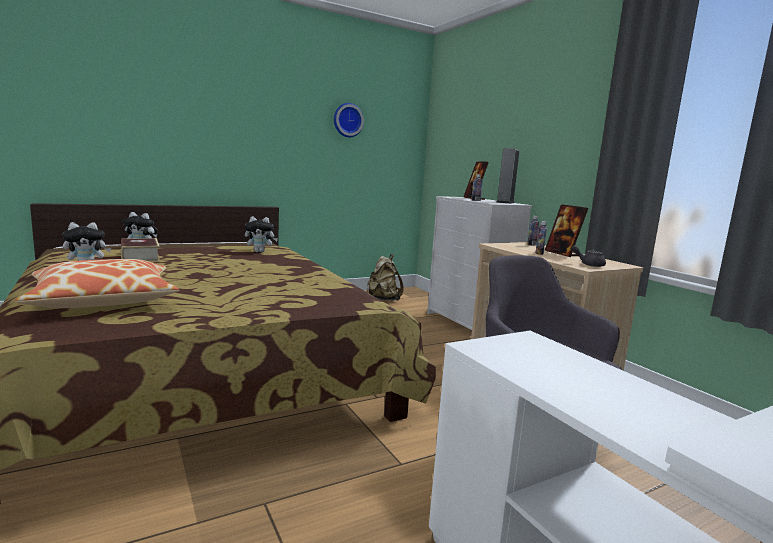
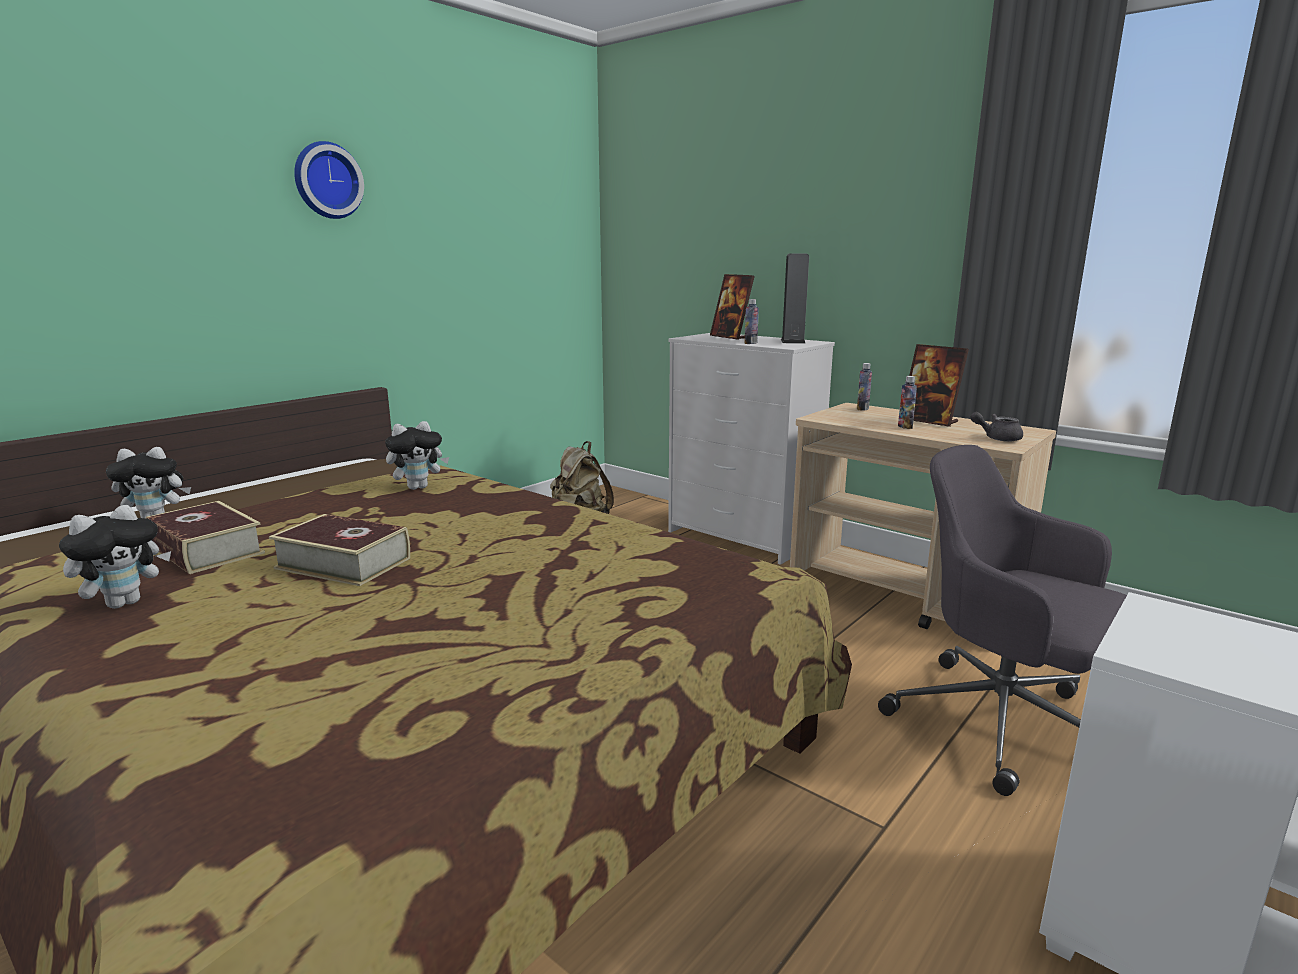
camera: 20 degrees left, 5 degrees up
pillow [15,259,179,308] -> none
wall clock [334,103,364,137] -> wall clock moved to [294,141,364,219]
none -> book [269,514,410,586]

